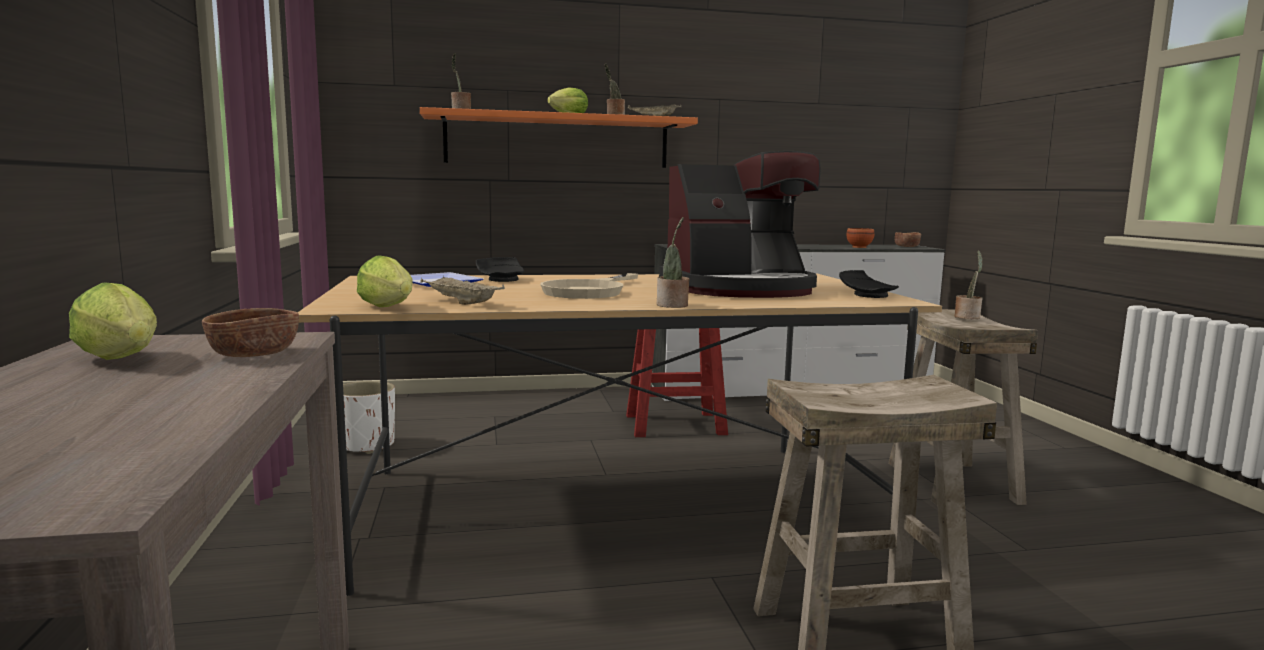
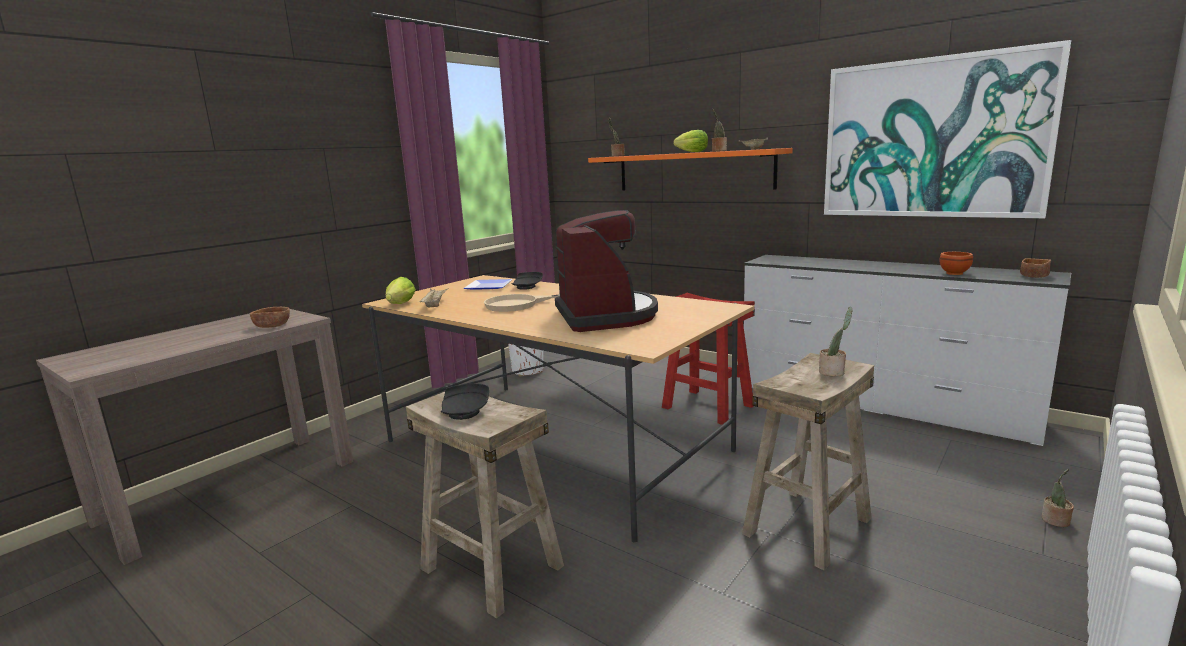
camera: 50 degrees right, 5 degrees up
lettuce [69,282,157,360] -> none
potted plant [656,217,689,308] -> potted plant moved to [1042,469,1074,527]
coffee machine [659,151,821,298] -> coffee machine turned 135 degrees counterclockwise [555,210,658,332]
black plate [839,270,899,298] -> black plate moved to [441,383,489,420]
none -> picture [824,40,1071,218]

